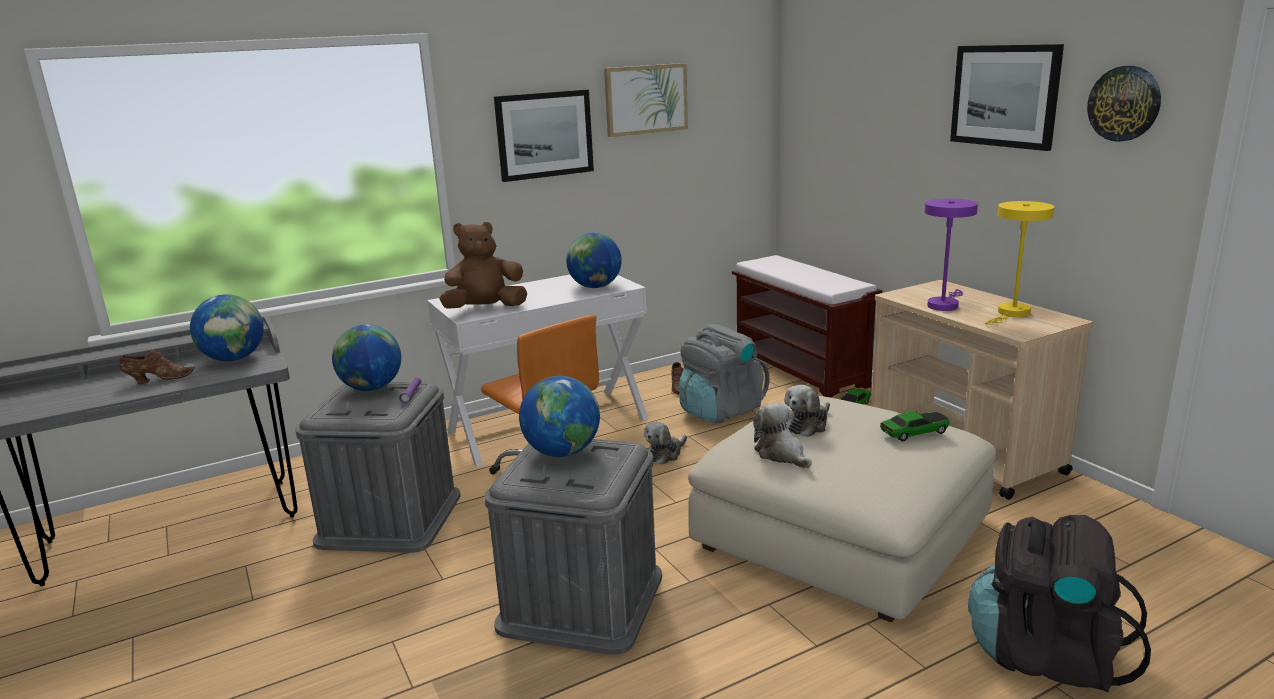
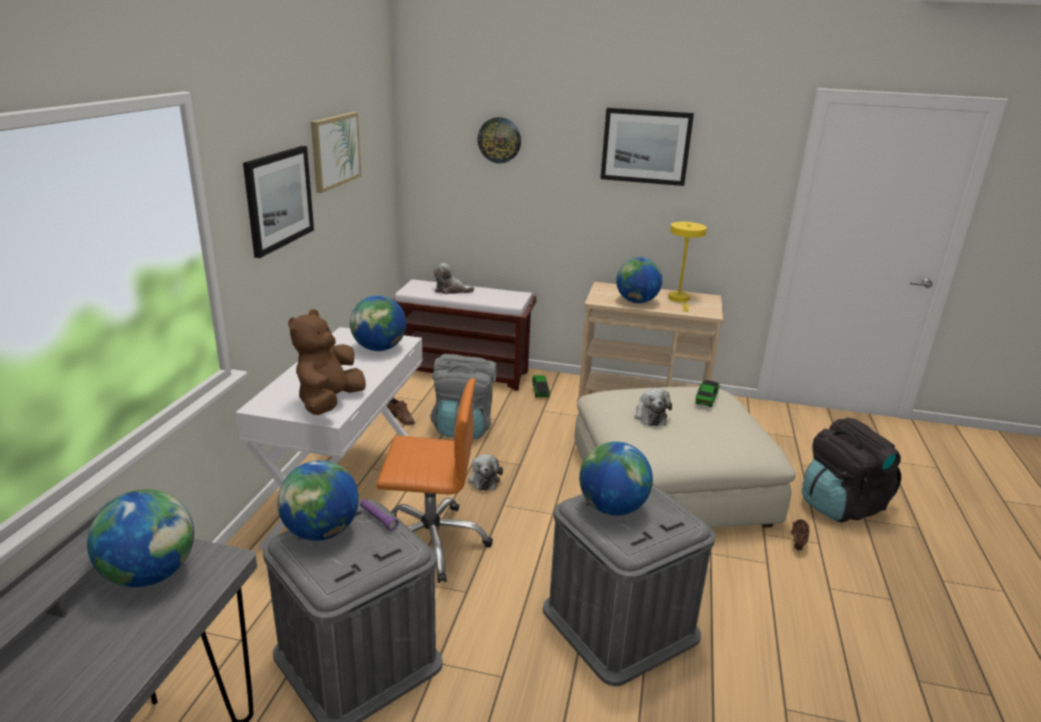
camera: 50 degrees left, 5 degrees up
brown shoe [120,349,195,384] -> brown shoe moved to [791,519,809,550]
plush toy [753,403,812,468] -> plush toy moved to [433,263,474,294]
purple table lamp [925,199,978,311] -> globe [616,257,662,303]
wall clock [1087,66,1161,142] -> wall clock moved to [477,117,521,164]

